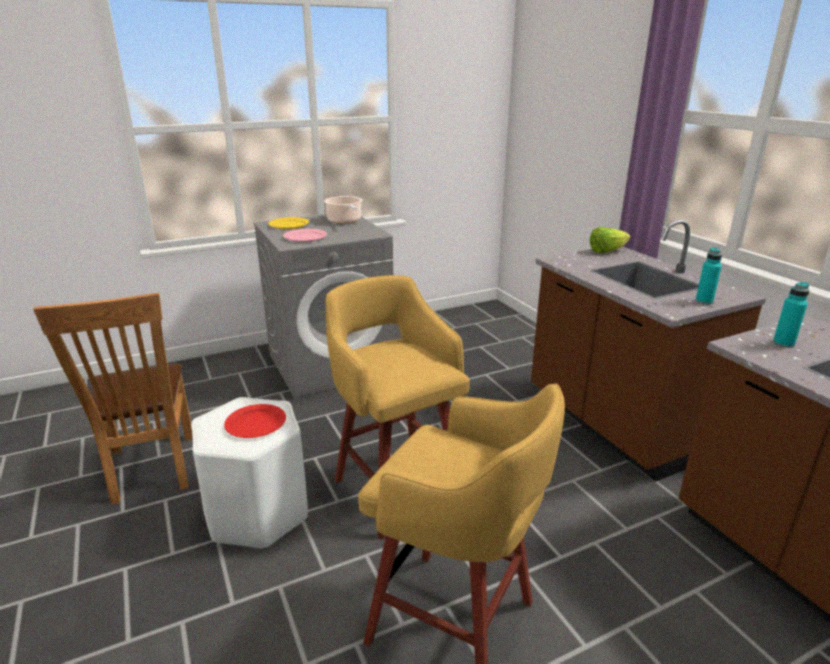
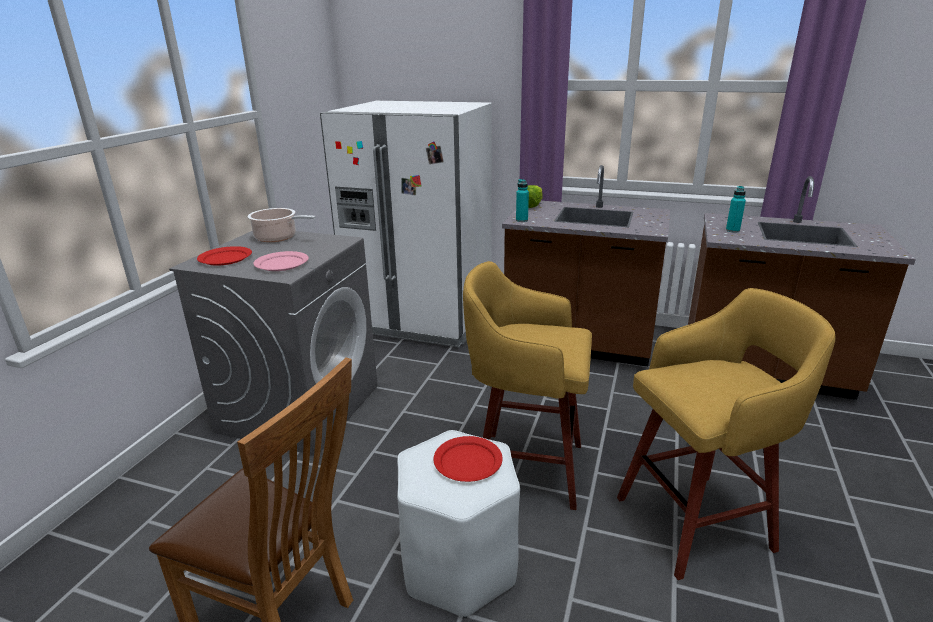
camera: 45 degrees left, 0 degrees up
yellow plate [268,217,309,229] -> red plate [197,246,252,266]
turquoise bottle [695,247,722,305] -> turquoise bottle moved to [516,179,529,222]
none -> white fridge [320,101,492,347]

